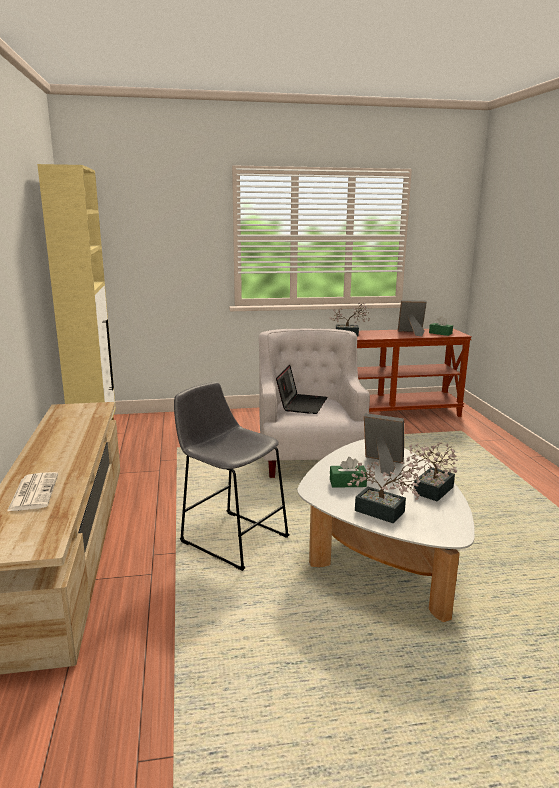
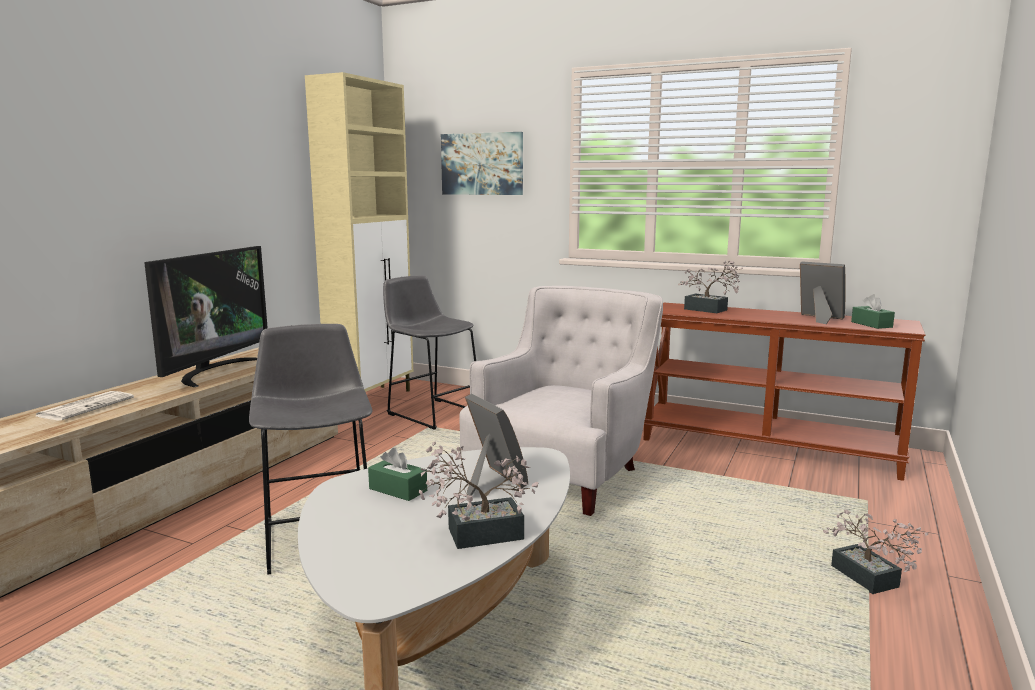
camera: 35 degrees right, 5 degrees down
laptop [276,365,327,414] -> none
potted plant [347,462,424,524] -> potted plant moved to [823,510,928,594]
none -> television [144,246,268,387]
none -> grey stool [383,275,476,430]
none -> picture [441,132,523,195]

